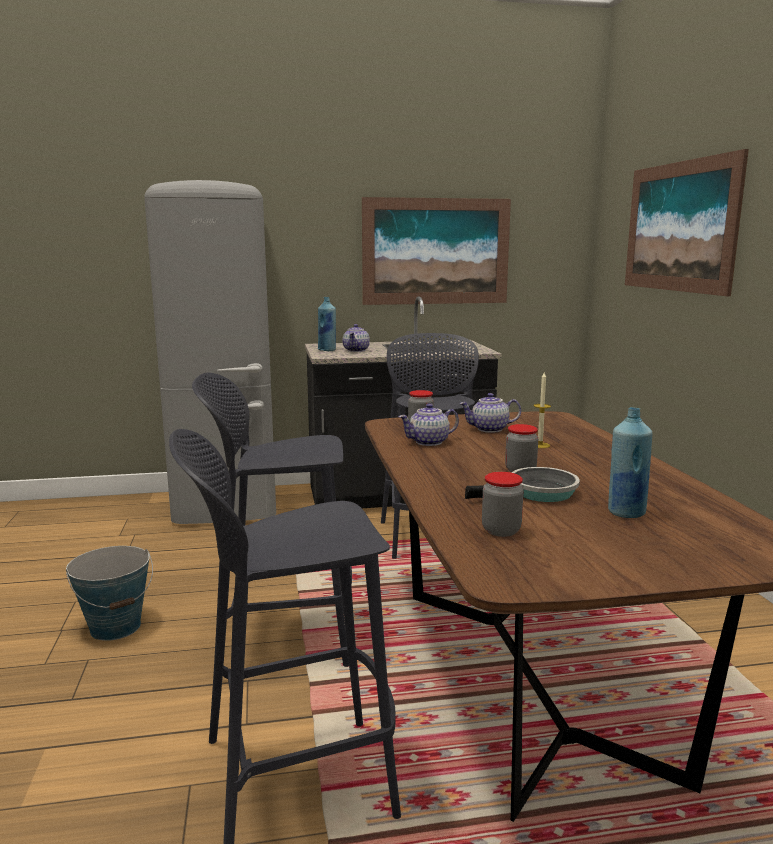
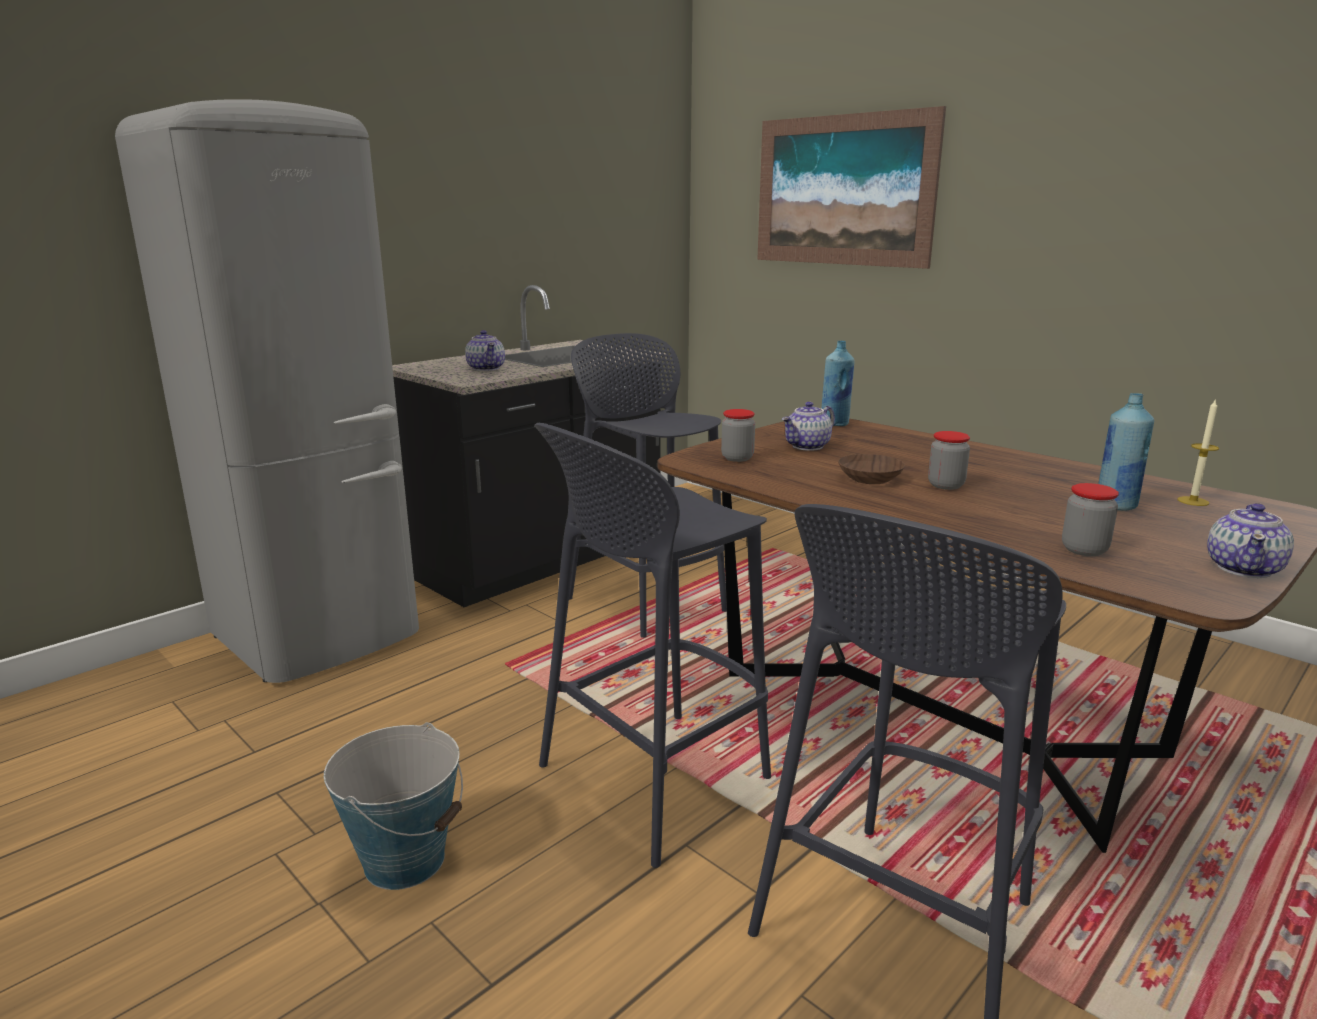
camera: 35 degrees left, 5 degrees up
blue bottle [318,297,336,351] -> blue bottle moved to [821,341,855,426]
picture [362,197,511,305] -> none
teapot [399,403,459,446] -> teapot moved to [1207,503,1294,578]
frying pan [465,467,580,502] -> none
candle [534,372,551,448] -> candle moved to [1177,399,1219,506]
none -> brown bowl [838,454,905,484]

